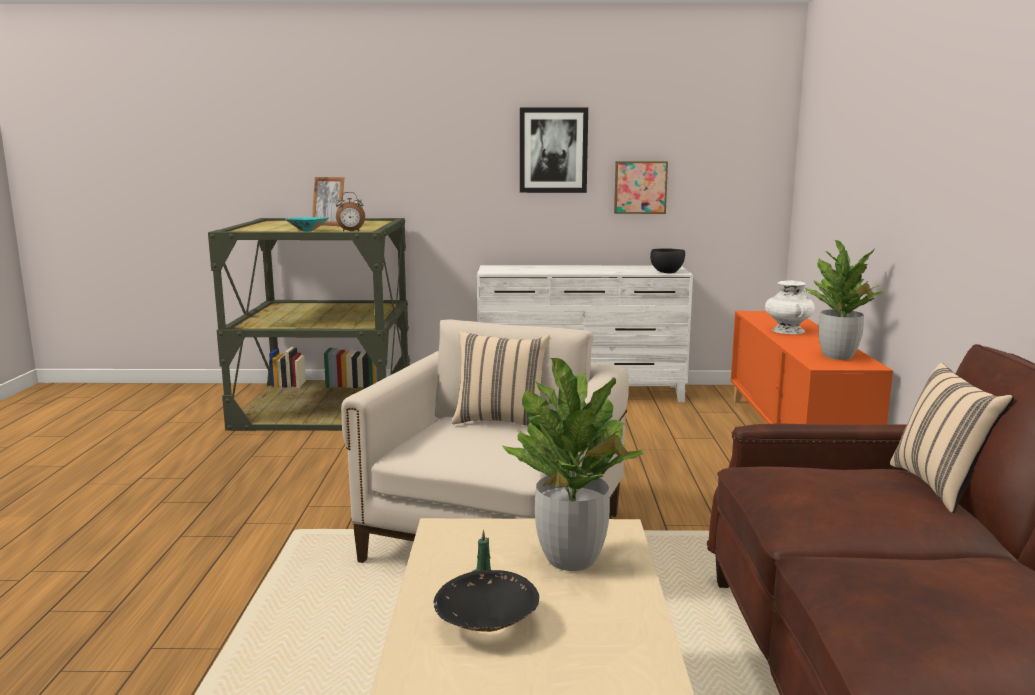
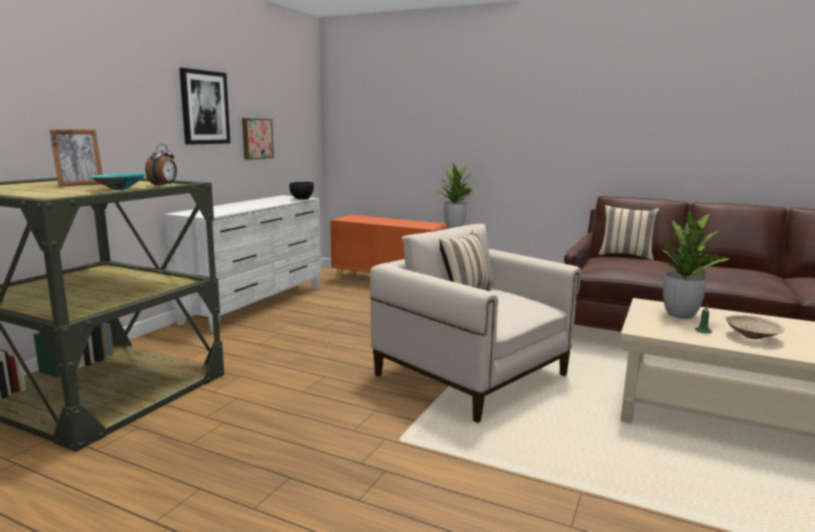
camera: 65 degrees left, 0 degrees up
black bowl [434,570,539,632] -> beige bowl [725,315,784,339]
white vase [765,280,815,334] -> none

